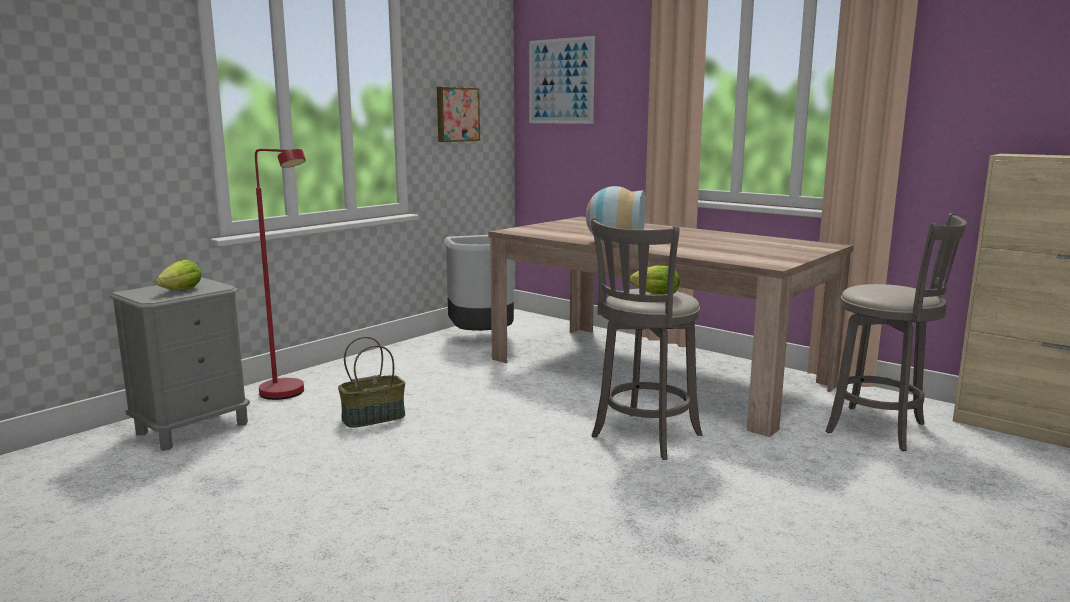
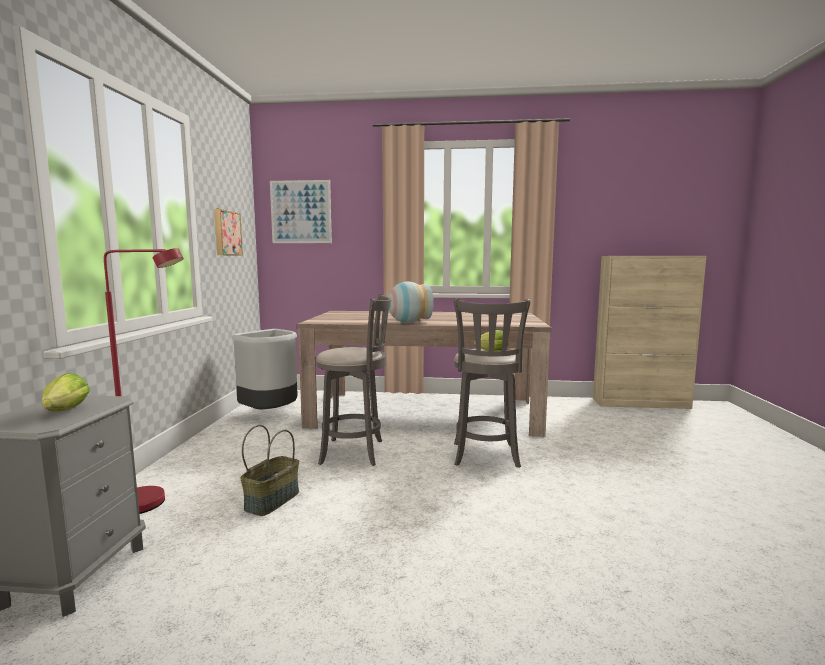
camera: 35 degrees left, 5 degrees down
grey stool [826,213,967,451] -> grey stool moved to [316,294,391,466]

